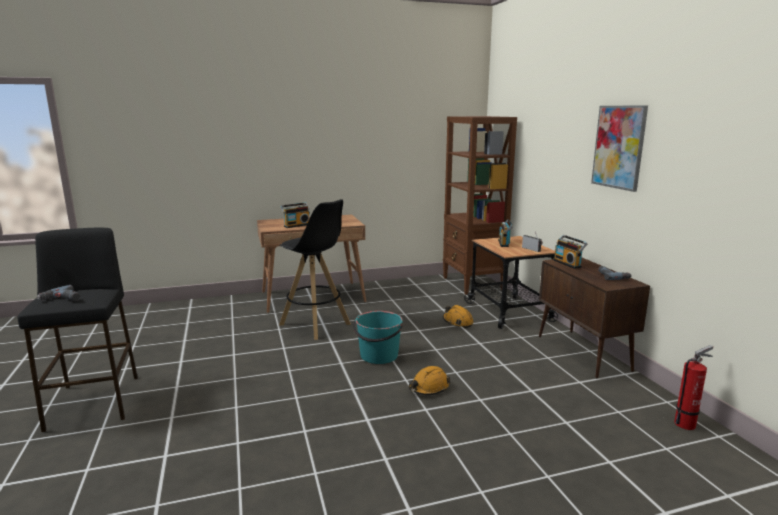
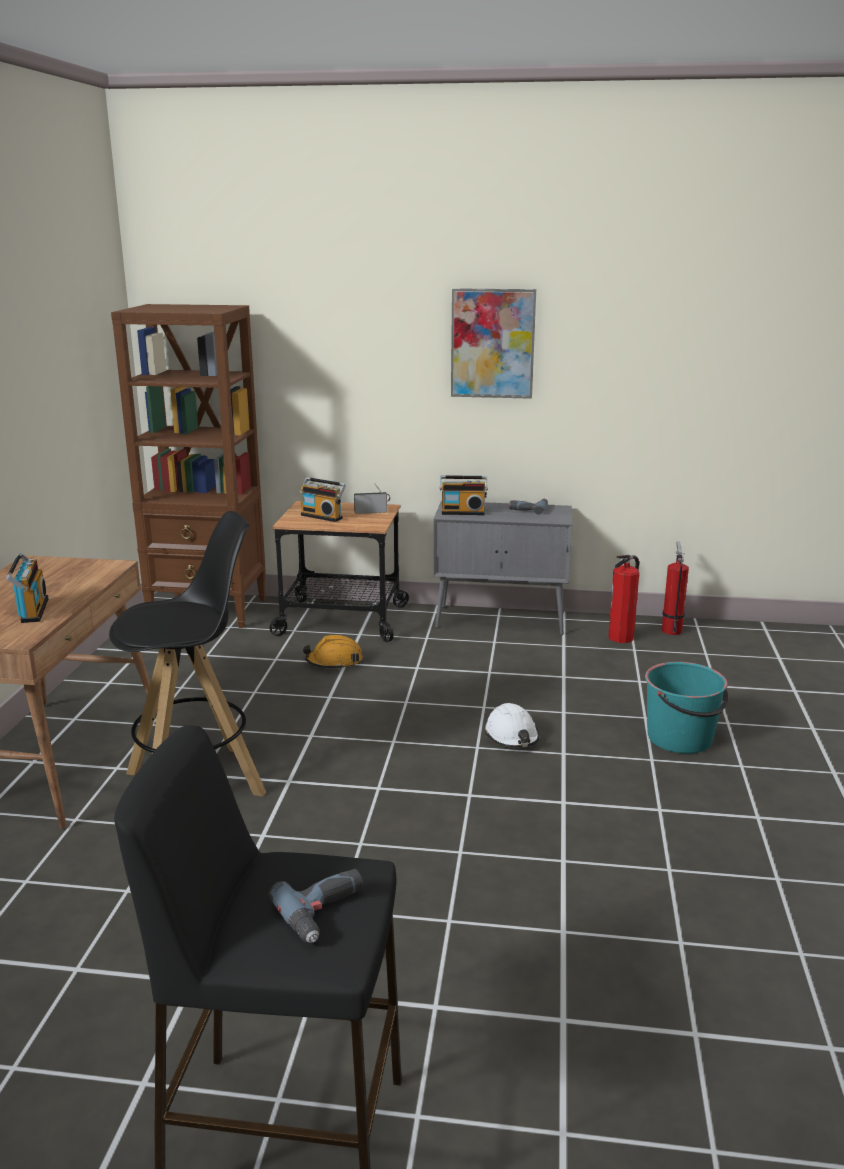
camera: 65 degrees left, 5 degrees up
turquoise bucket [353,311,403,364] -> turquoise bucket moved to [645,662,728,754]
orange hard hat [409,366,451,395] -> white hard hat [485,703,539,748]
brown cabinet [539,258,650,379] -> grey cabinet [433,501,572,635]
none -> fire extinguisher [609,555,639,643]

